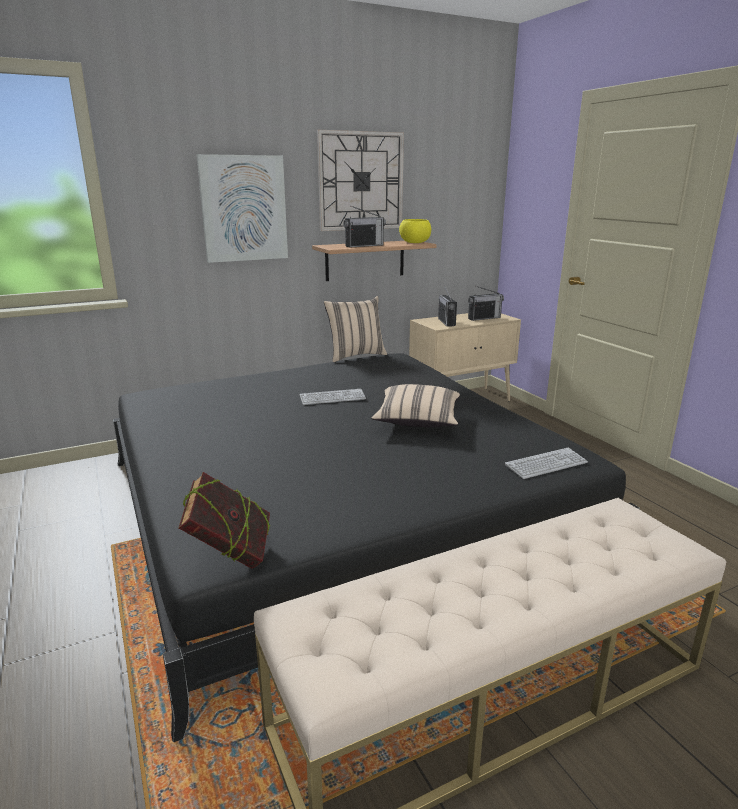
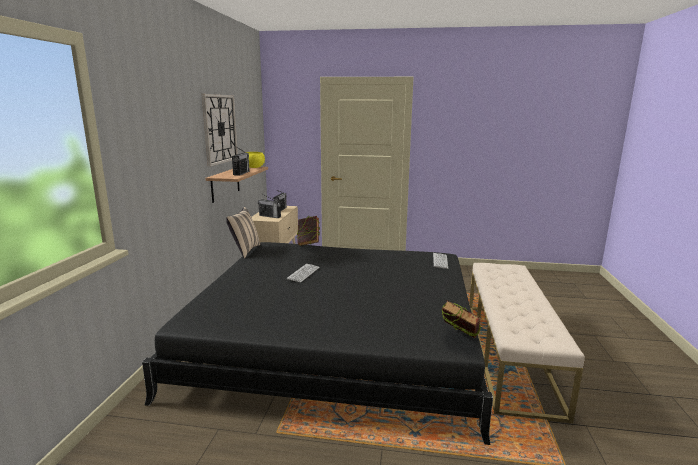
camera: 55 degrees left, 5 degrees down
picture [197,154,288,263] -> none
beige pillow [372,384,460,427] -> none
none -> book [297,216,320,246]

